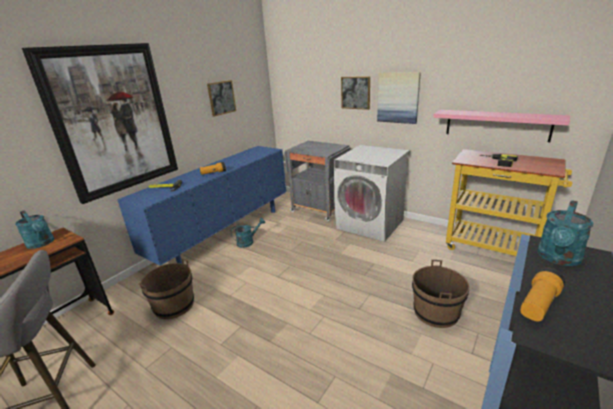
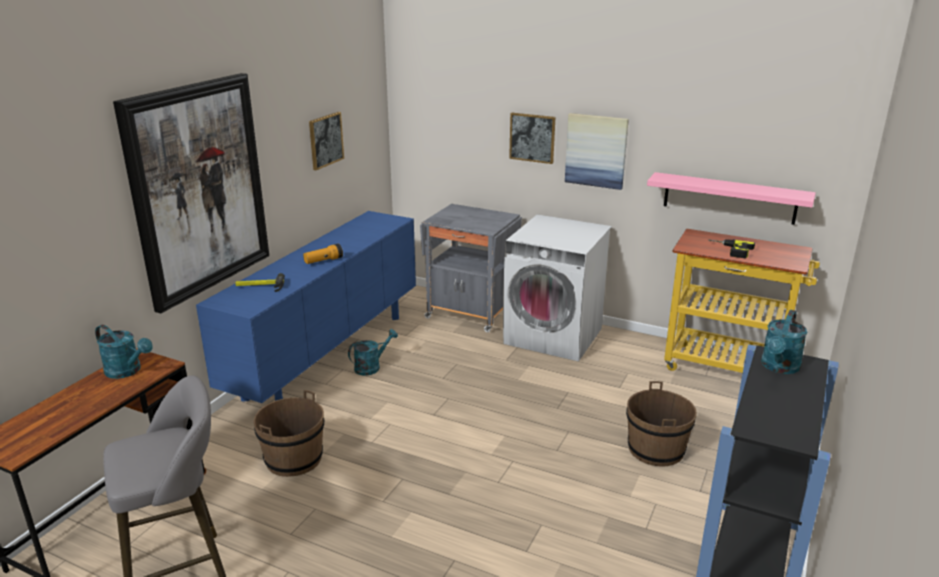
camera: 10 degrees left, 0 degrees up
flashlight [520,268,566,322] -> none

